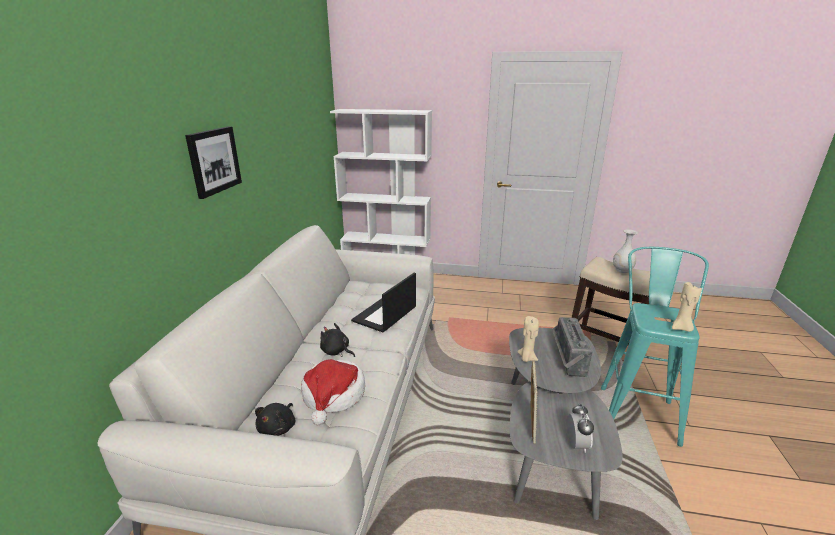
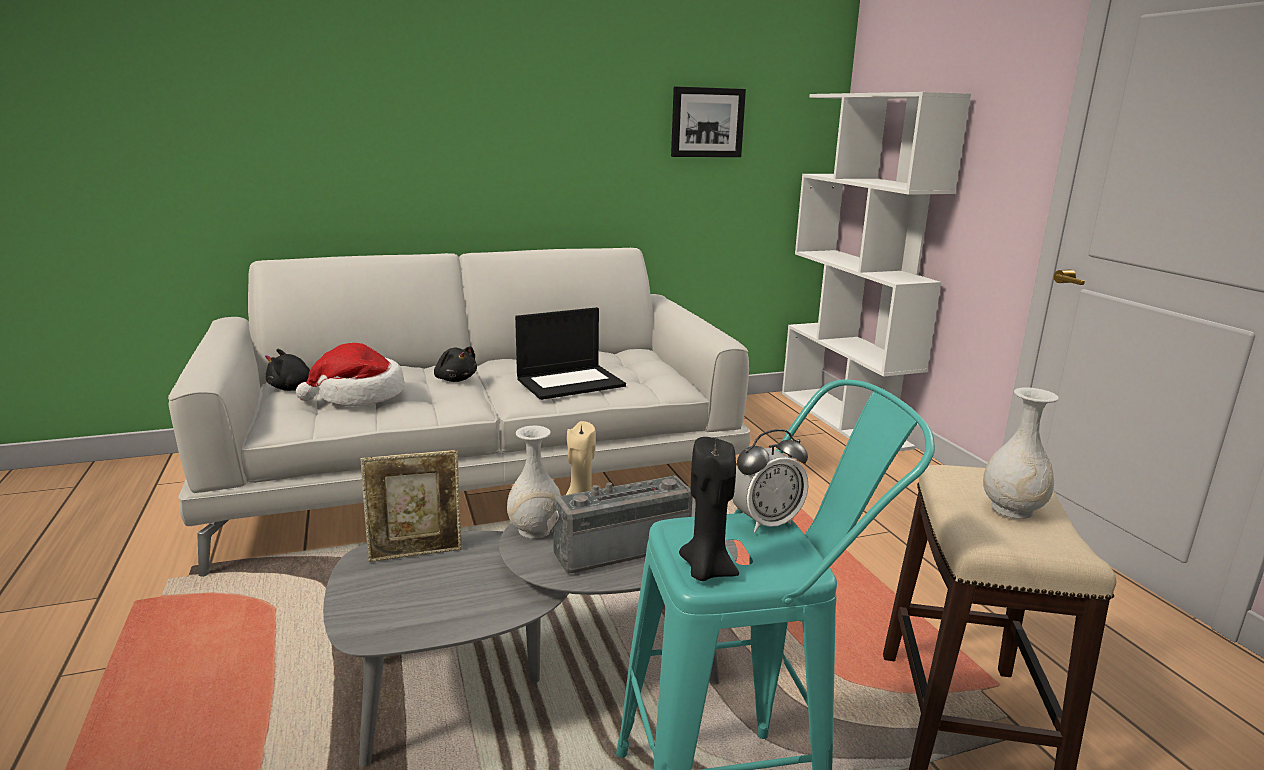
camera: 60 degrees right, 5 degrees down
picture [185,126,242,199] -> picture moved to [671,87,746,157]
black plush toy [320,323,355,357] -> black plush toy turned 135 degrees clockwise [434,346,477,382]
laptop [351,273,416,332] -> laptop turned 150 degrees clockwise [515,307,626,400]
alarm clock [568,404,594,453] -> alarm clock moved to [732,429,809,533]
beige candle [672,282,702,332] -> black candle [679,437,739,581]
none -> white vase [507,426,561,539]

